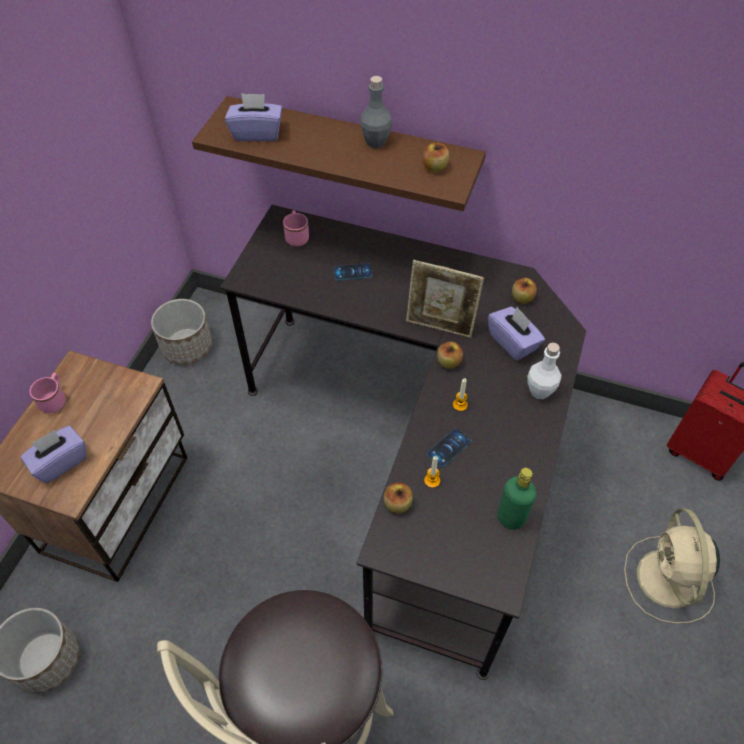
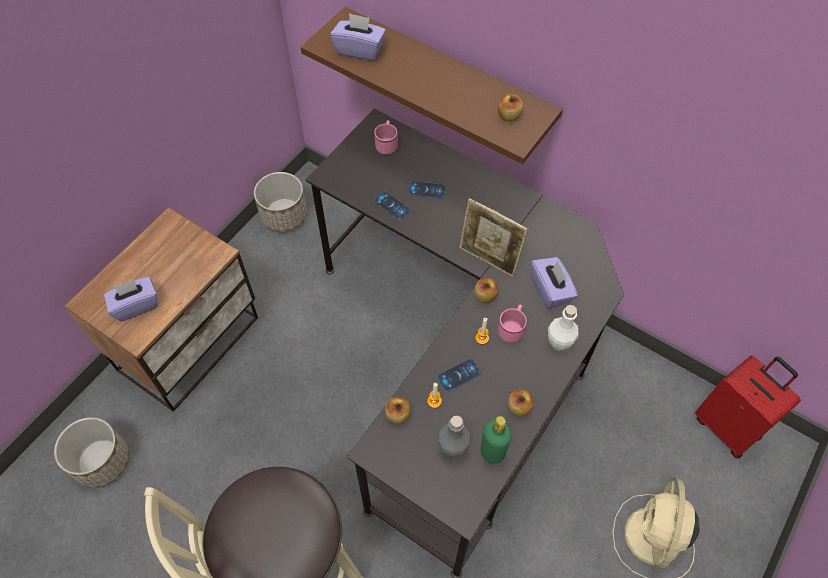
camera: 15 degrees right, 5 degrees up
pink mug [29,373,66,413] -> pink mug moved to [498,305,527,343]
grey bottle [360,76,392,148] -> grey bottle moved to [438,416,471,458]
apple [512,278,537,304] -> apple moved to [508,389,534,416]
none -> phone [374,191,410,220]

